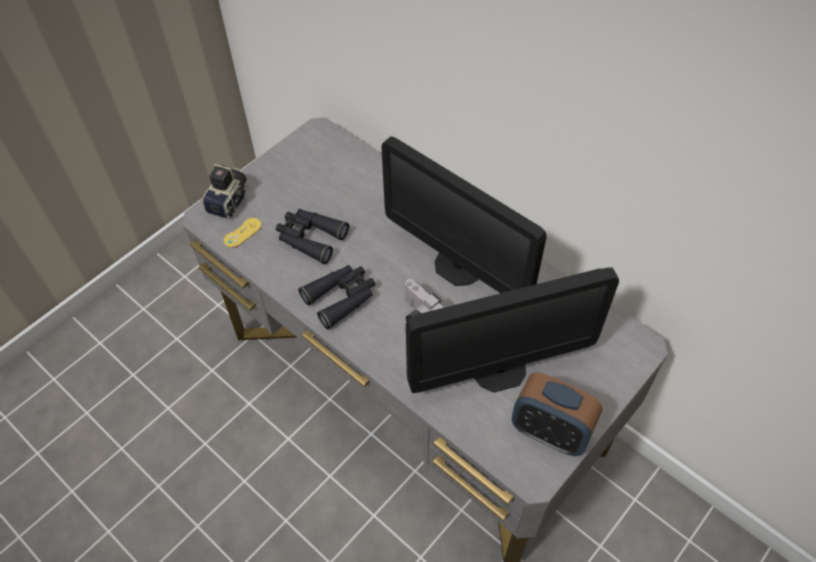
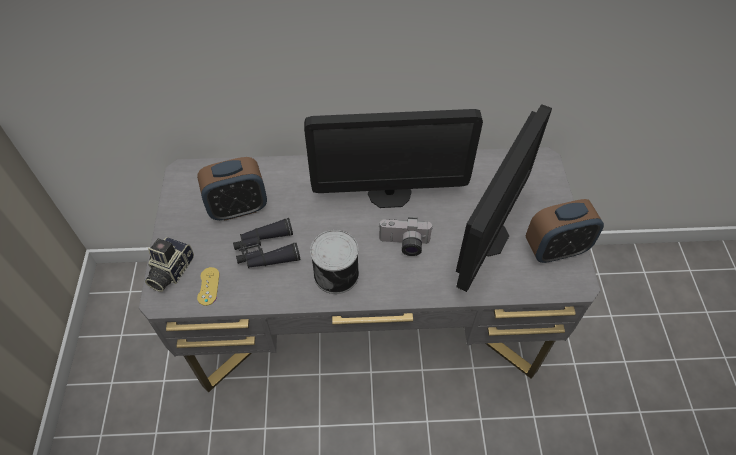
camera: 45 degrees left, 0 degrees up
camera [202,164,247,219] -> camera turned 135 degrees counterclockwise [145,237,194,292]
black binoculars [298,265,376,330] -> can [310,230,359,294]
none -> alarm clock [197,157,267,221]

